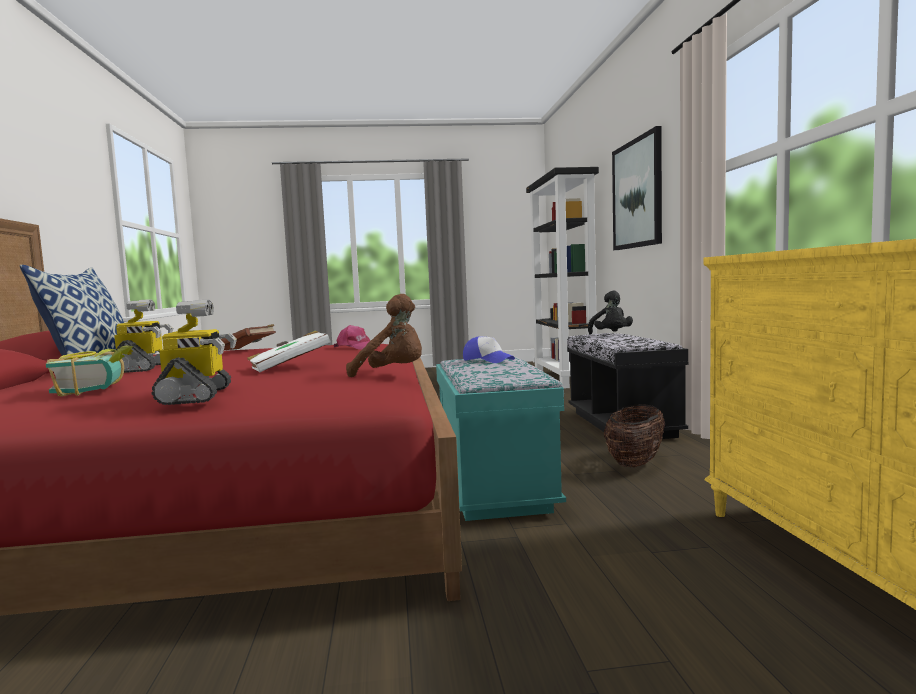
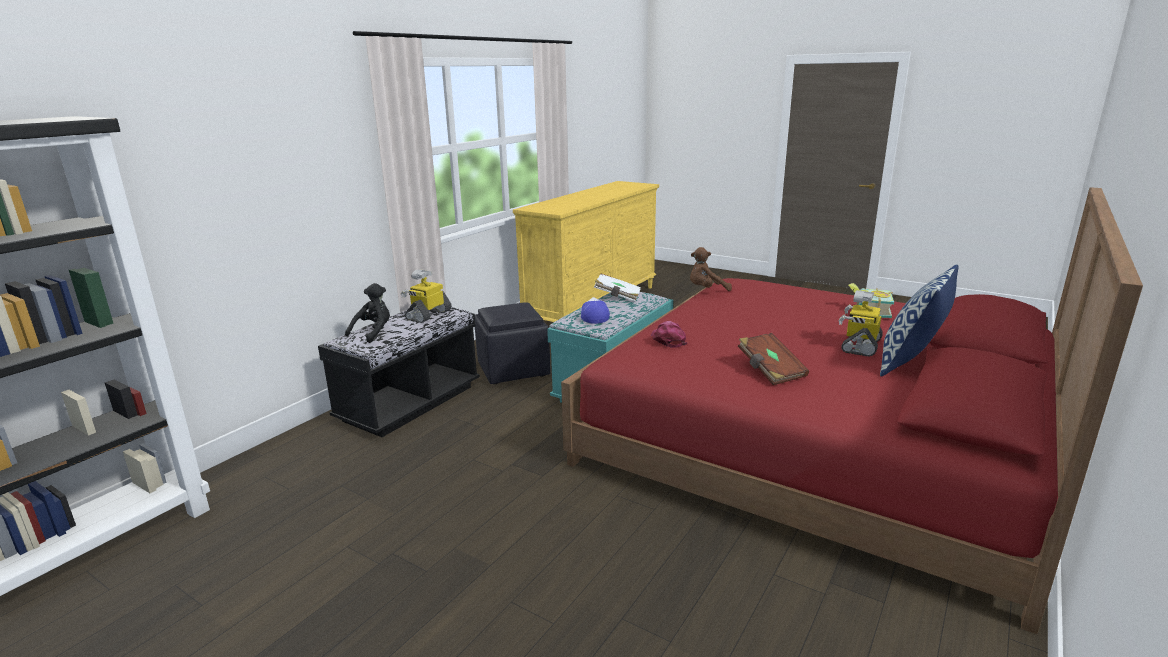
camera: 140 degrees left, 15 degrees up
toy robot [151,299,237,405] -> toy robot moved to [401,269,452,323]
white book [247,331,331,372] -> white book moved to [594,274,641,302]
brown plush toy [346,294,422,377] -> brown plush toy turned 75 degrees counterclockwise [690,247,732,291]
basket [604,404,665,467] -> black ottoman [475,302,550,384]
picture [612,126,662,250] -> none

